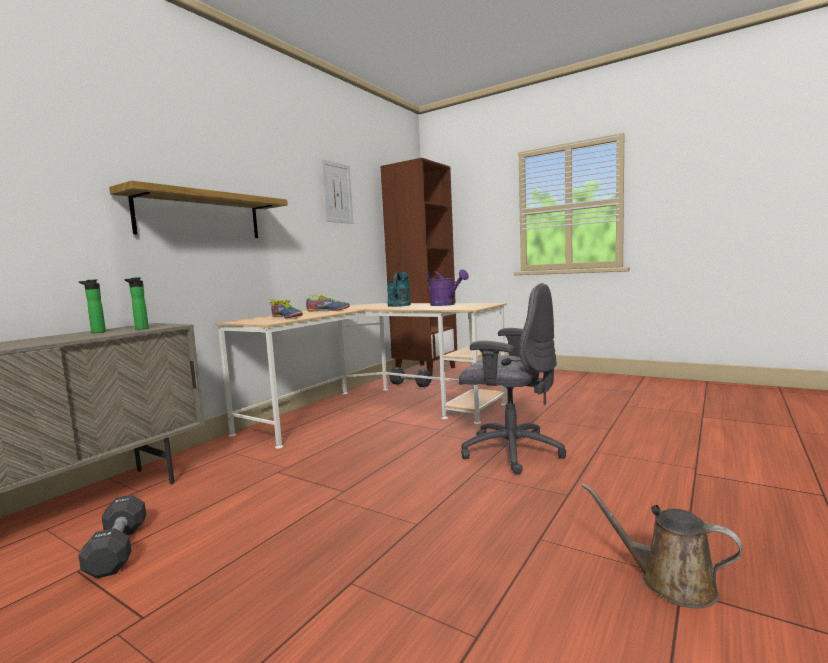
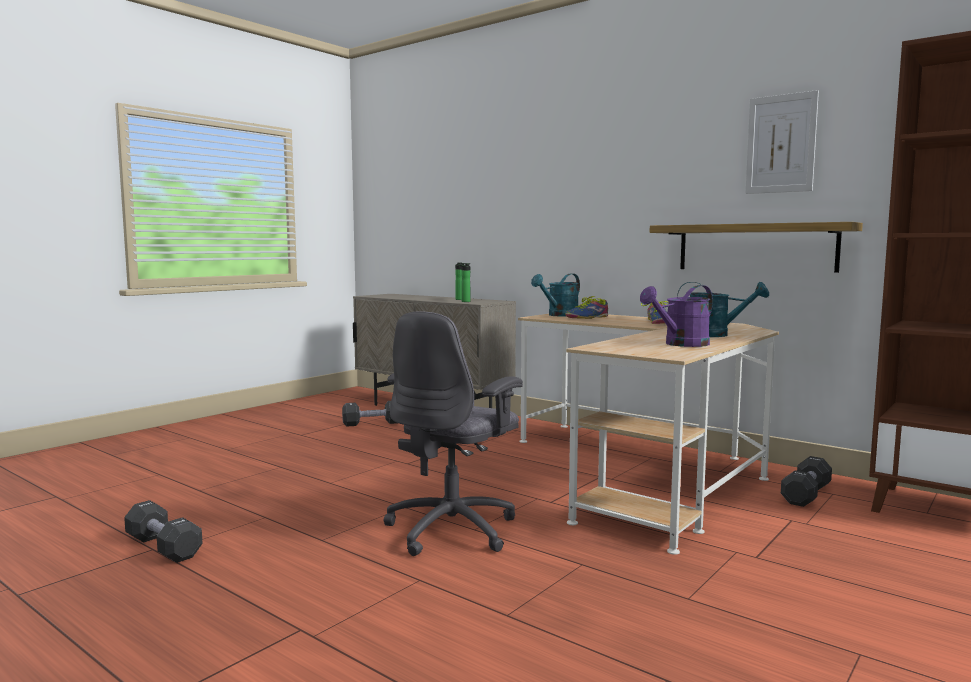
camera: 95 degrees right, 0 degrees up
shelf [109,180,288,238] -> shelf moved to [650,222,863,273]
brown watering can [582,483,742,608] -> black dumbbell [124,500,202,563]
none -> turquoise watering can [531,274,580,317]

